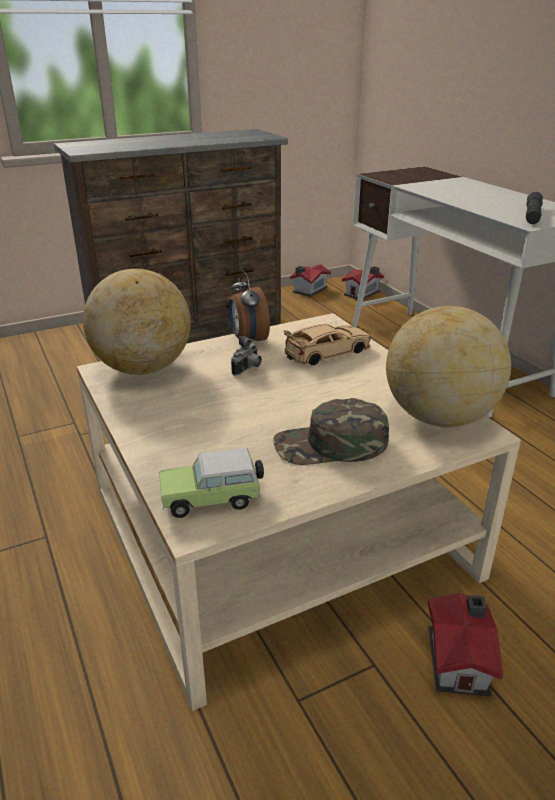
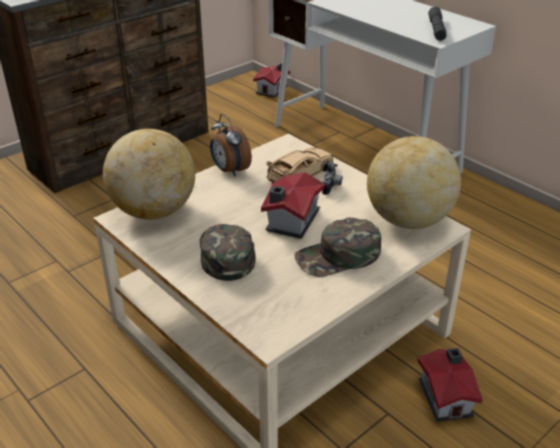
camera: 15 degrees left, 5 degrees up
toy car [159,448,264,518] -> none
camera [231,336,262,376] -> camera moved to [322,162,342,195]
toy house [290,264,331,297] -> toy house moved to [261,172,325,239]
none -> green cap [200,224,256,281]

